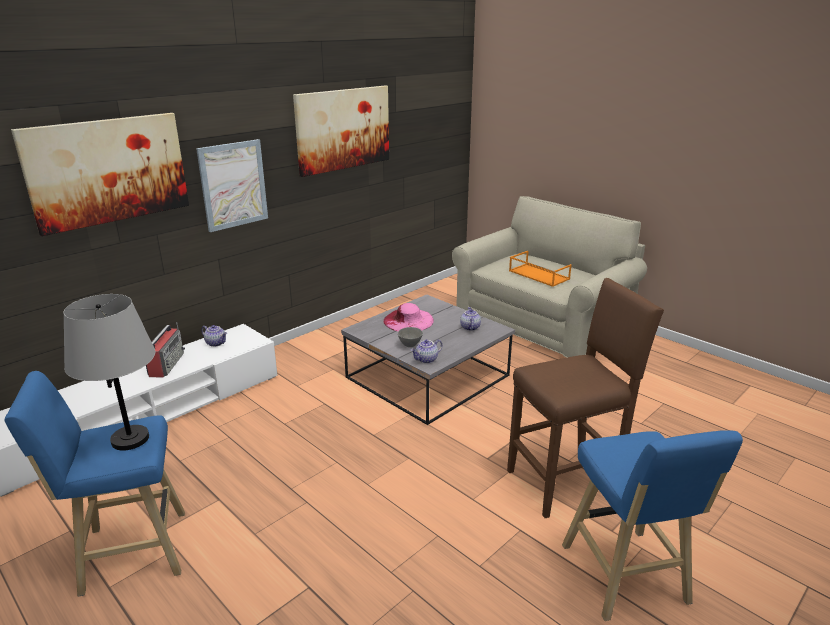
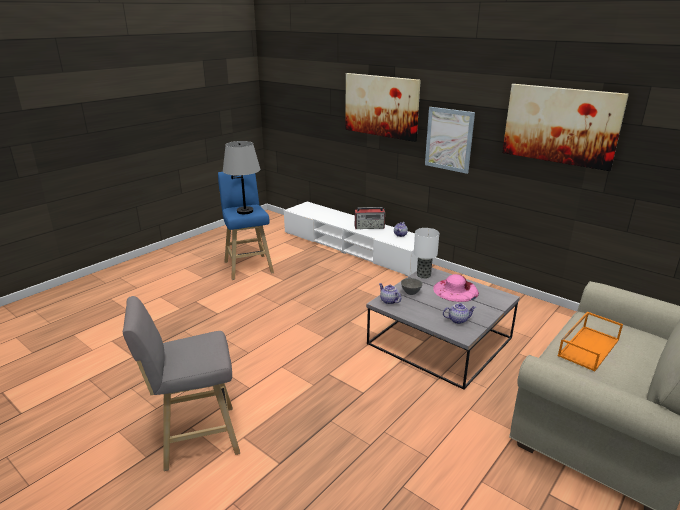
camera: 85 degrees right, 0 degrees up
brown stool [507,278,664,518] -> none
blue stool [562,430,743,621] -> grey stool [123,296,240,471]
none -> table lamp [414,228,440,279]

